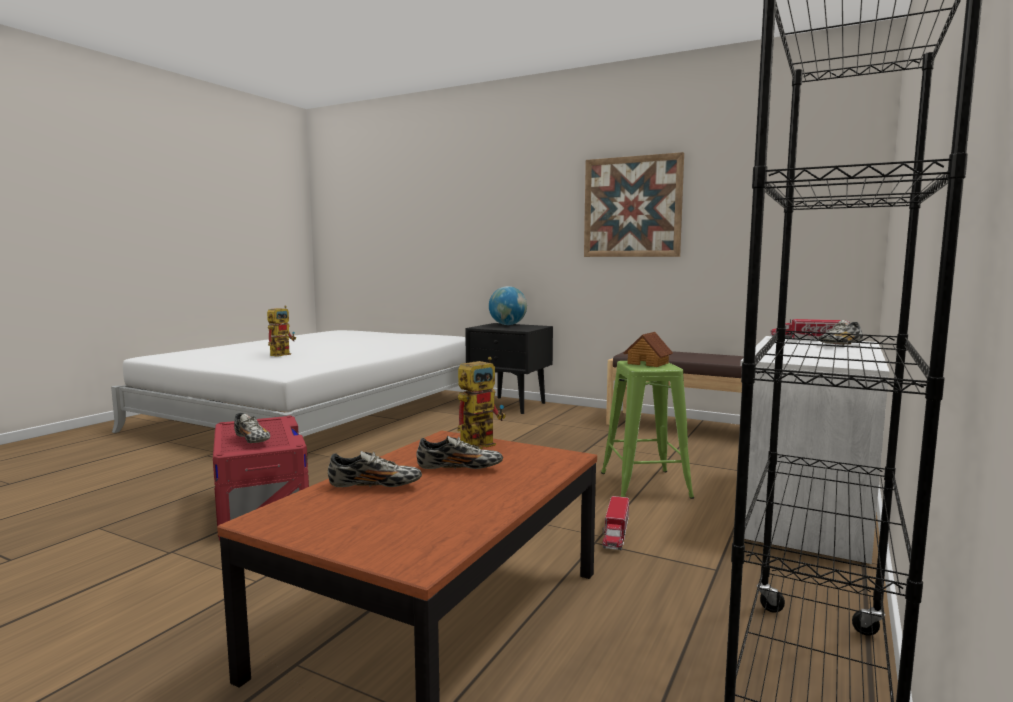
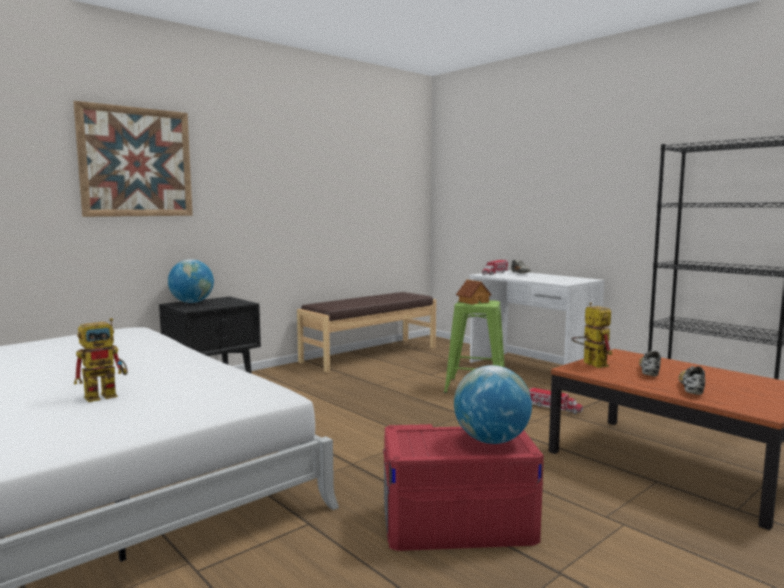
camera: 70 degrees left, 0 degrees up
shoe [234,413,271,443] -> globe [454,365,532,444]
toy robot [267,306,296,357] -> toy robot turned 90 degrees clockwise [74,318,128,402]
picture [584,152,684,257] -> picture moved to [73,101,193,217]

